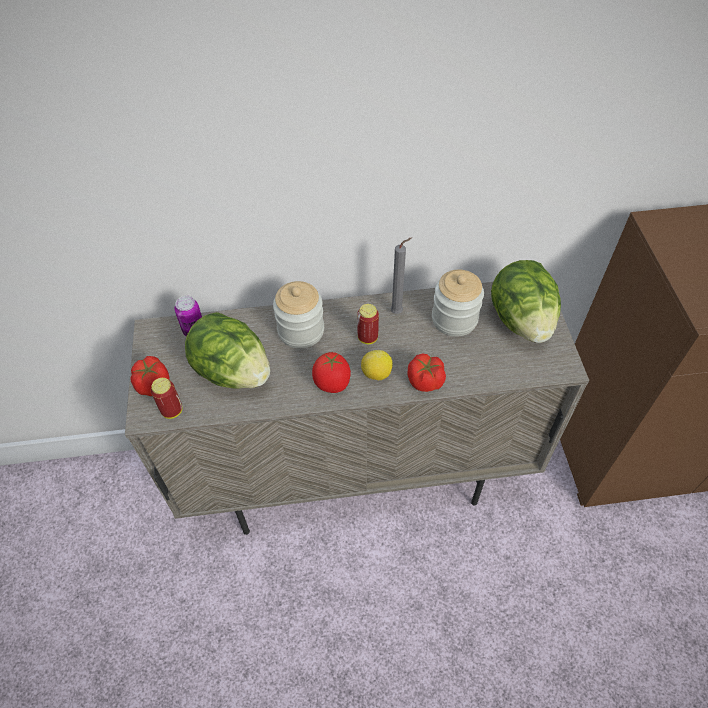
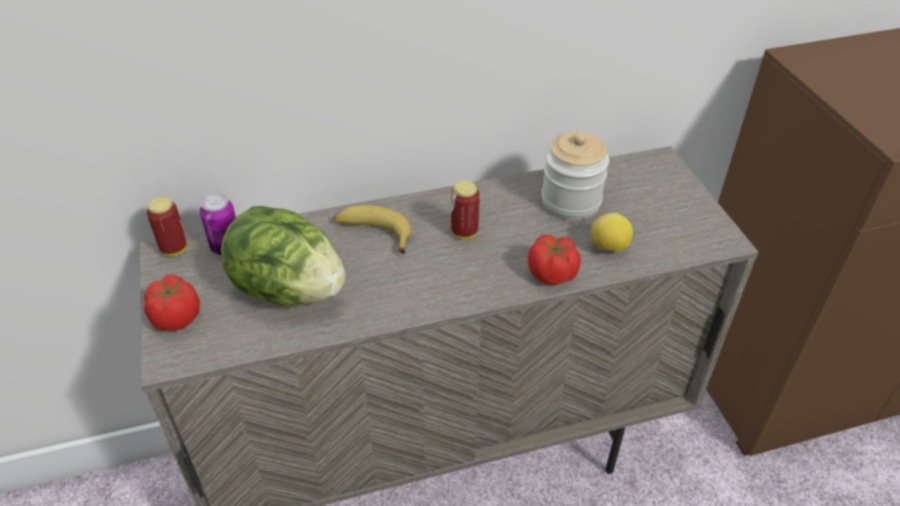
camera: 10 degrees left, 10 degrees down
can [151,378,183,419] -> can moved to [147,197,188,256]
jar [273,281,324,349] -> banana [334,205,412,253]
tomato [312,352,351,393] -> none
lemon [361,350,393,380] -> lemon moved to [591,213,633,252]
grey candle [391,237,412,314] -> none
lettuce [491,260,561,343] -> none

